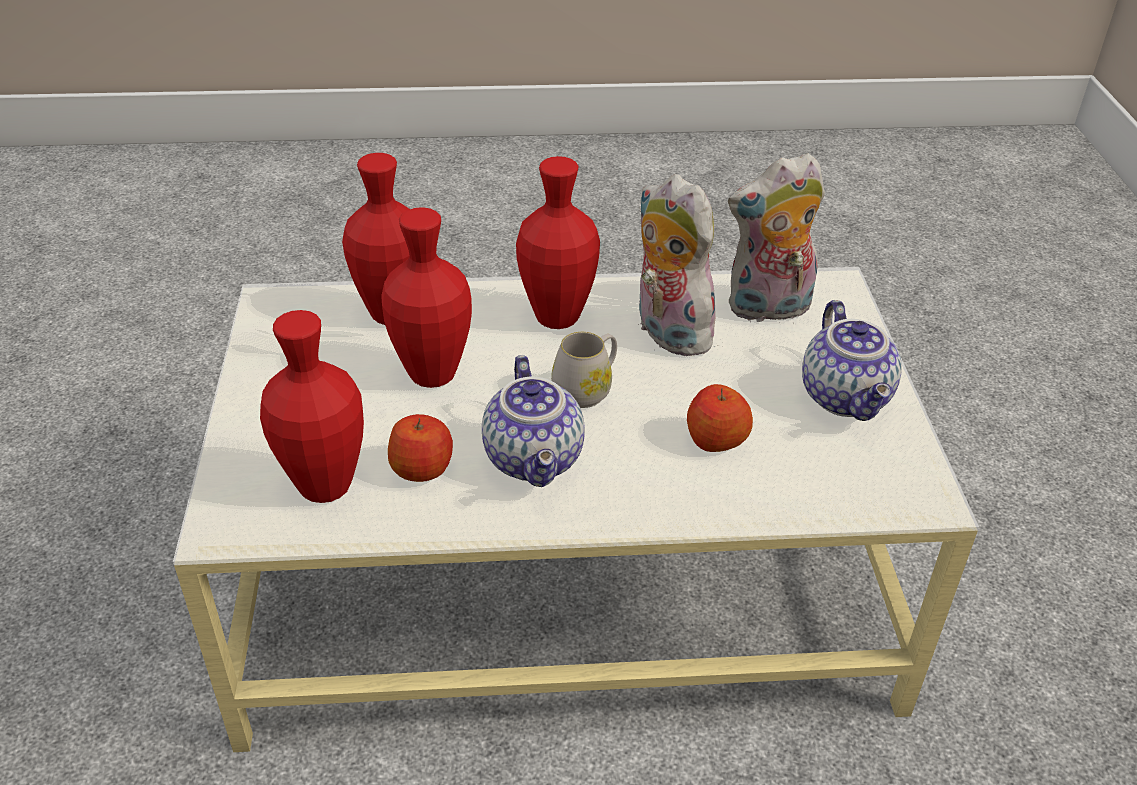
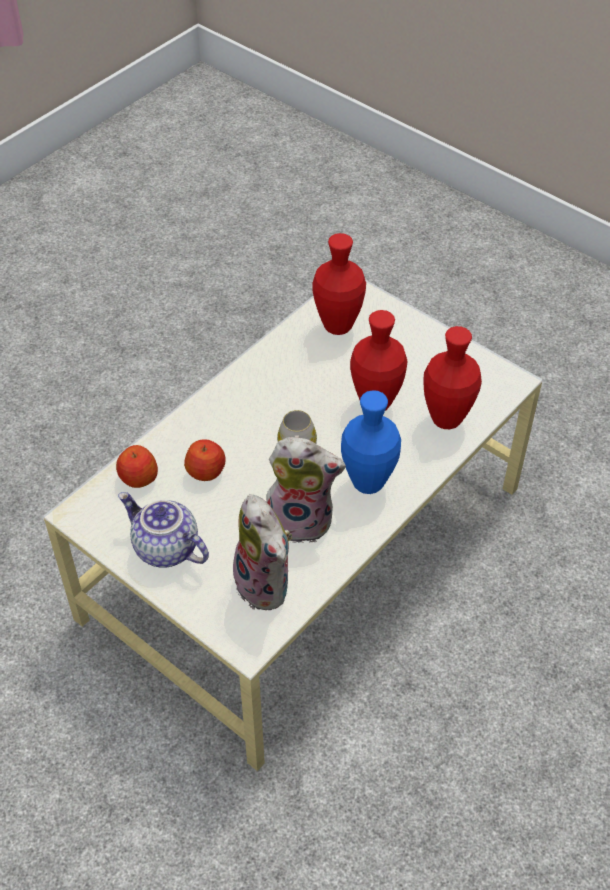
camera: 135 degrees right, 10 degrees up
apple [388,414,453,482] -> apple moved to [116,445,158,488]
teapot [482,355,585,487] -> none
red vase [516,156,600,329] -> blue vase [341,390,401,494]
plush toy [728,153,825,324] -> plush toy turned 120 degrees clockwise [230,494,292,610]

